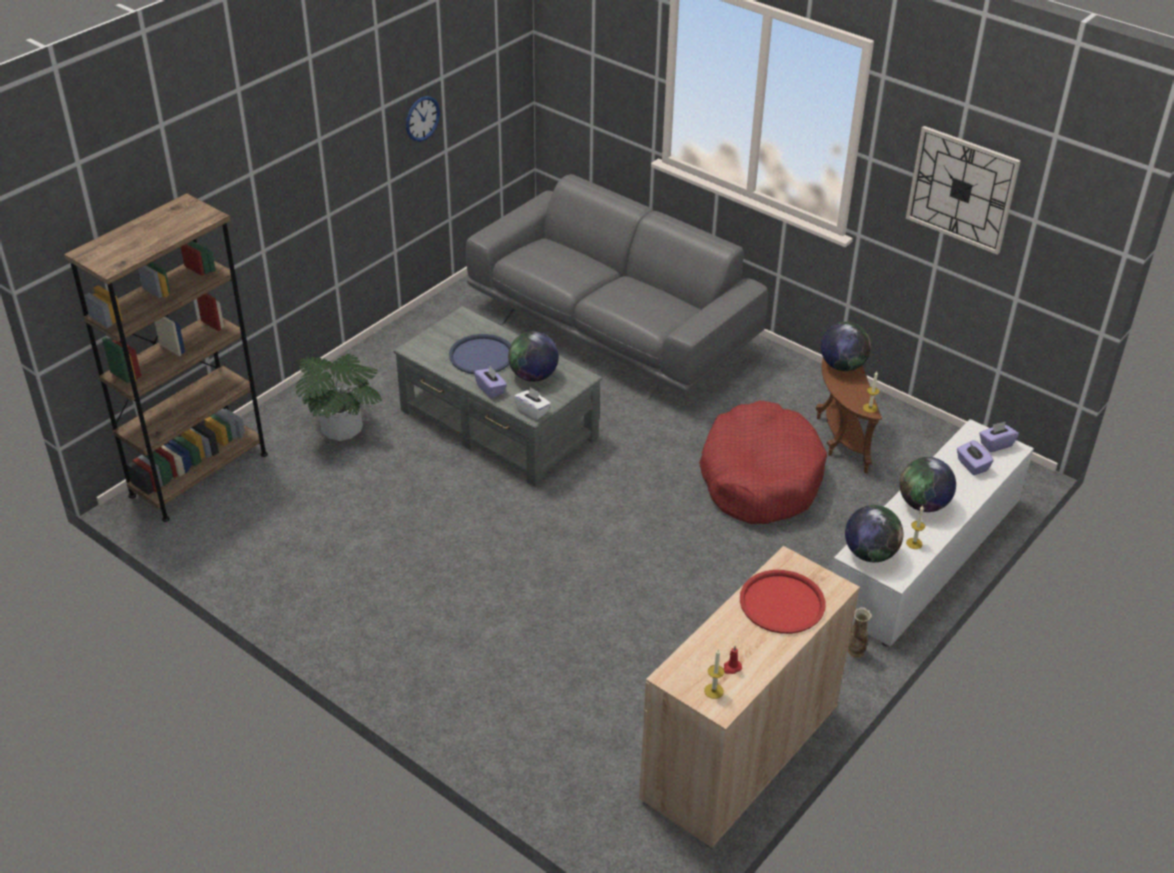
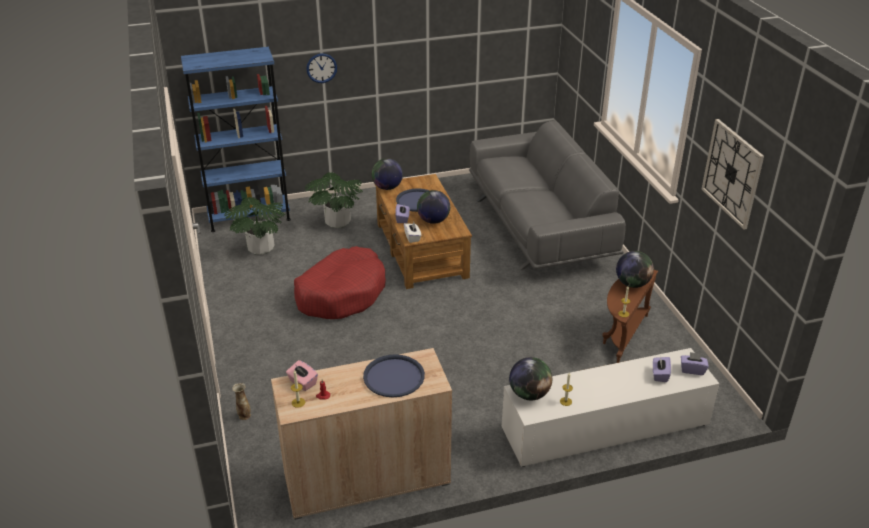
camera: 35 degrees right, 5 degrees down
brown bookcase [64,193,268,522] -> blue bookcase [181,47,291,232]
grey coffee table [393,306,602,487] -> brown coffee table [375,174,472,289]
wall clock [406,96,440,142] -> wall clock moved to [306,54,337,83]
red dog bed [699,400,827,524] -> red dog bed moved to [294,246,386,319]
red tray [740,570,825,634] -> blue tray [363,354,425,397]
vase [848,607,872,658] -> vase moved to [232,383,251,420]
globe [900,457,956,512] -> globe moved to [371,158,403,190]
none -> potted plant [224,197,286,255]
none -> pink tissue box [286,360,318,391]

